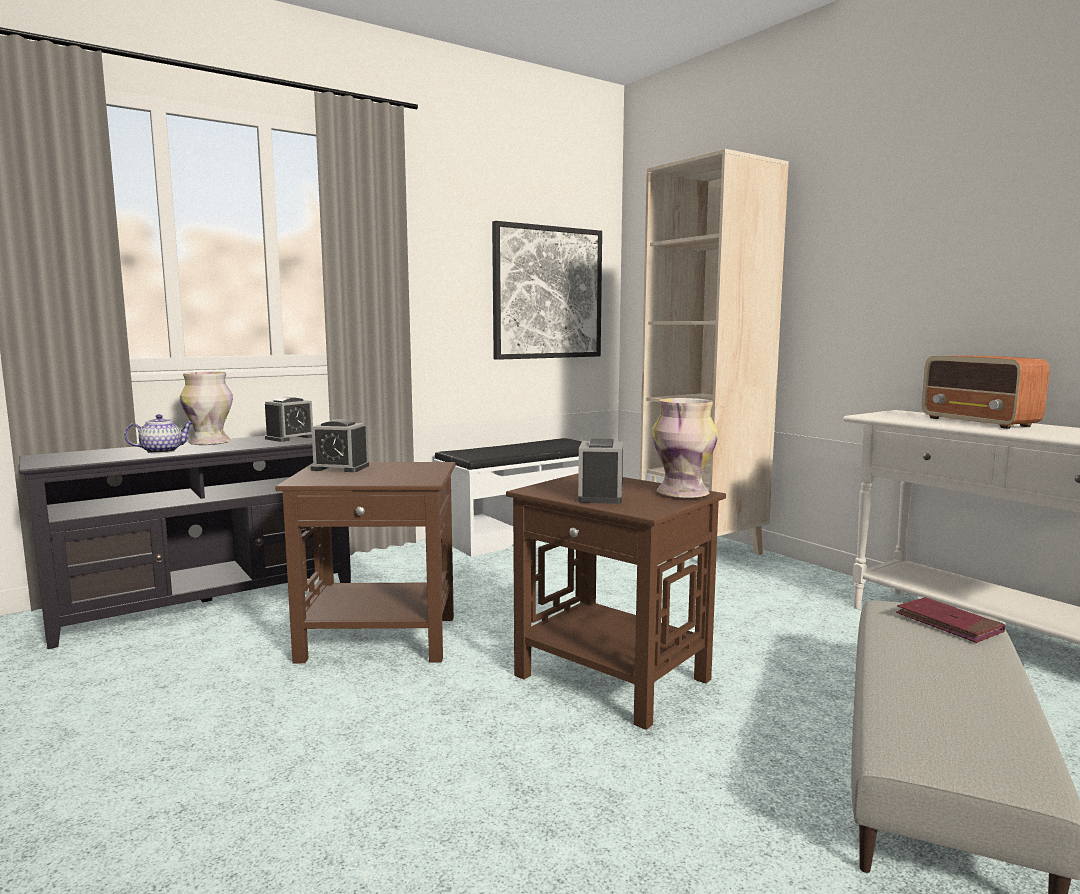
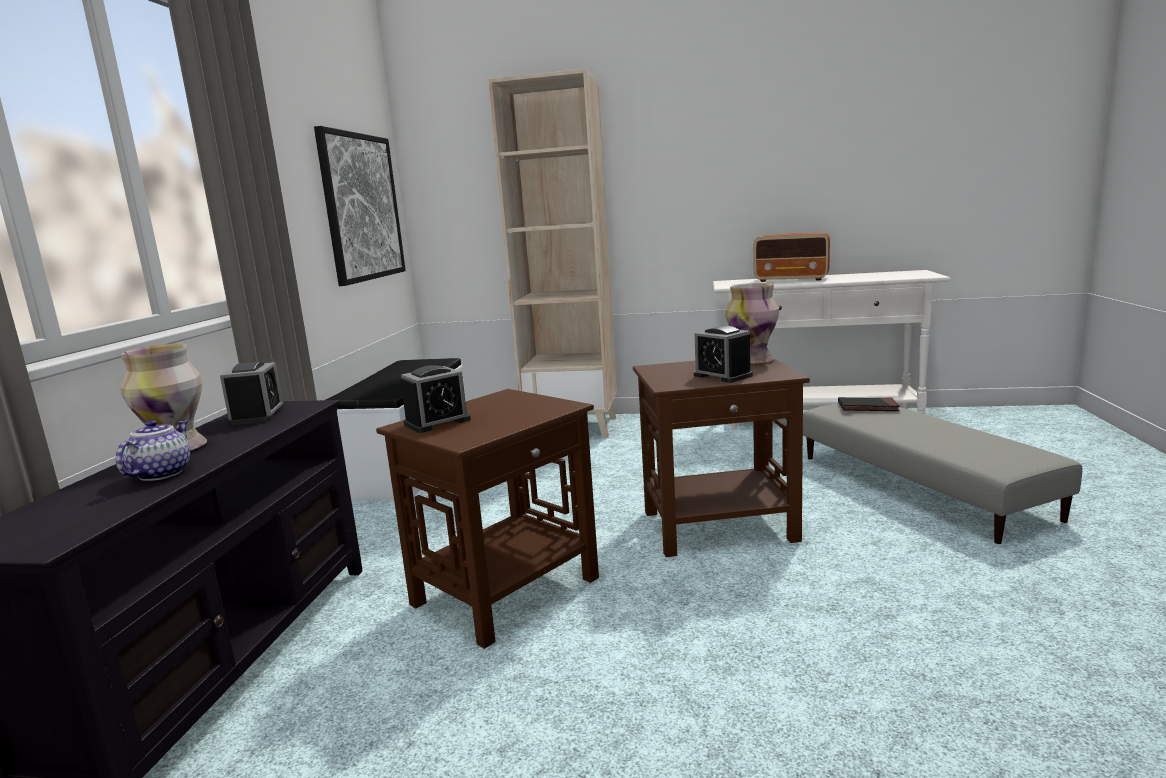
camera: 45 degrees left, 5 degrees up
red book [896,597,1006,643] -> black book [838,397,900,411]

